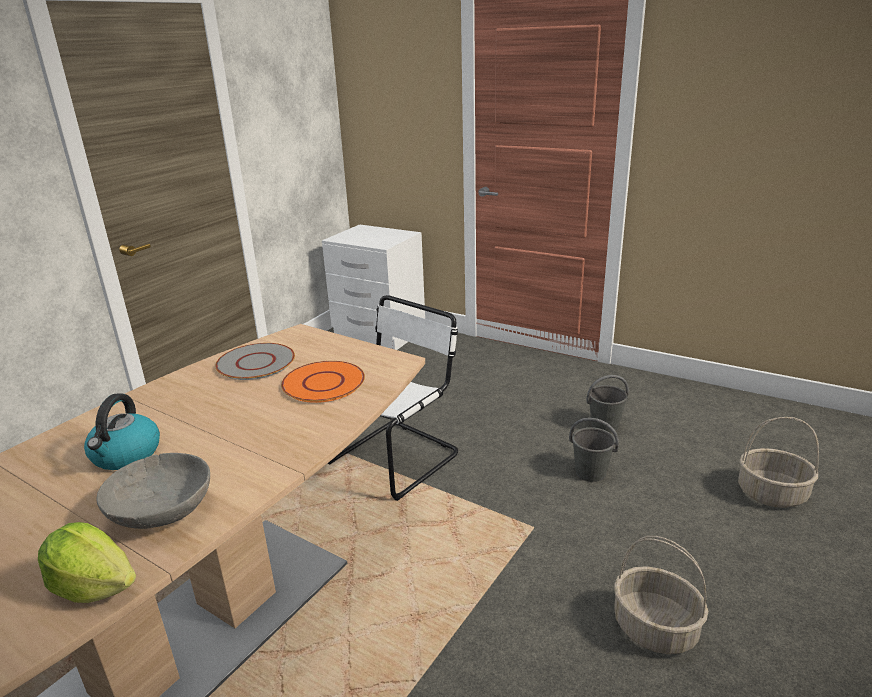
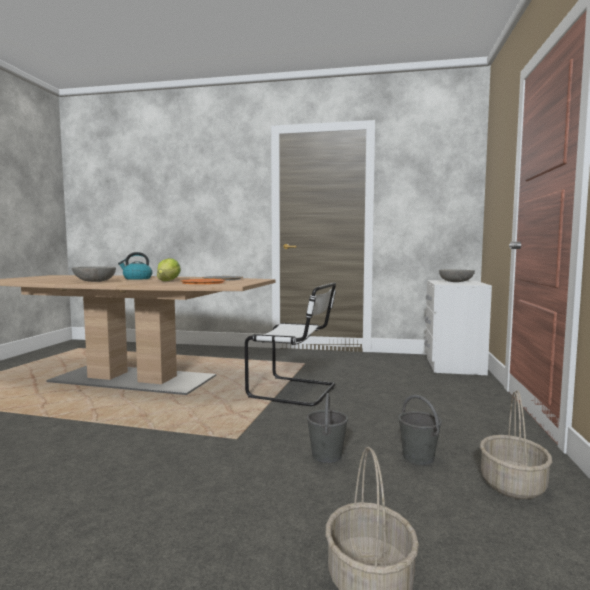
camera: 70 degrees right, 20 degrees down
lettuce [38,522,136,603] -> lettuce moved to [157,258,181,281]
basket [614,536,709,654] -> basket moved to [480,390,552,499]
none -> grey bowl [439,269,475,282]

